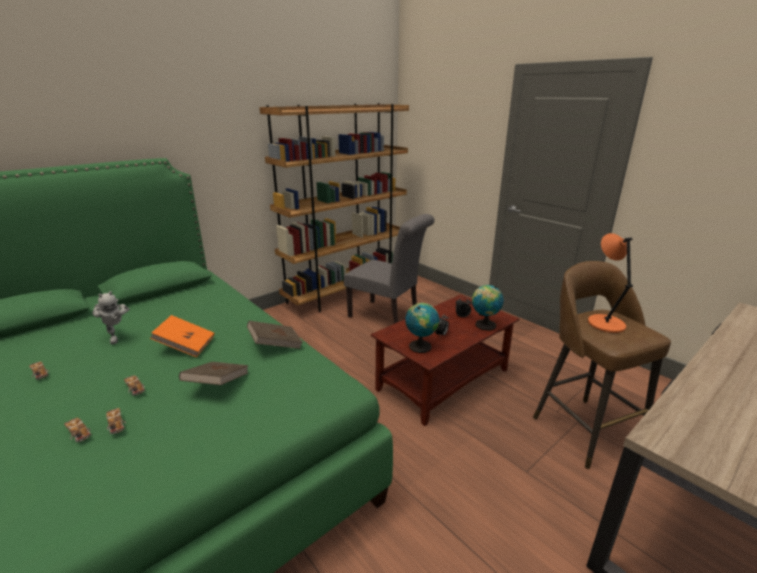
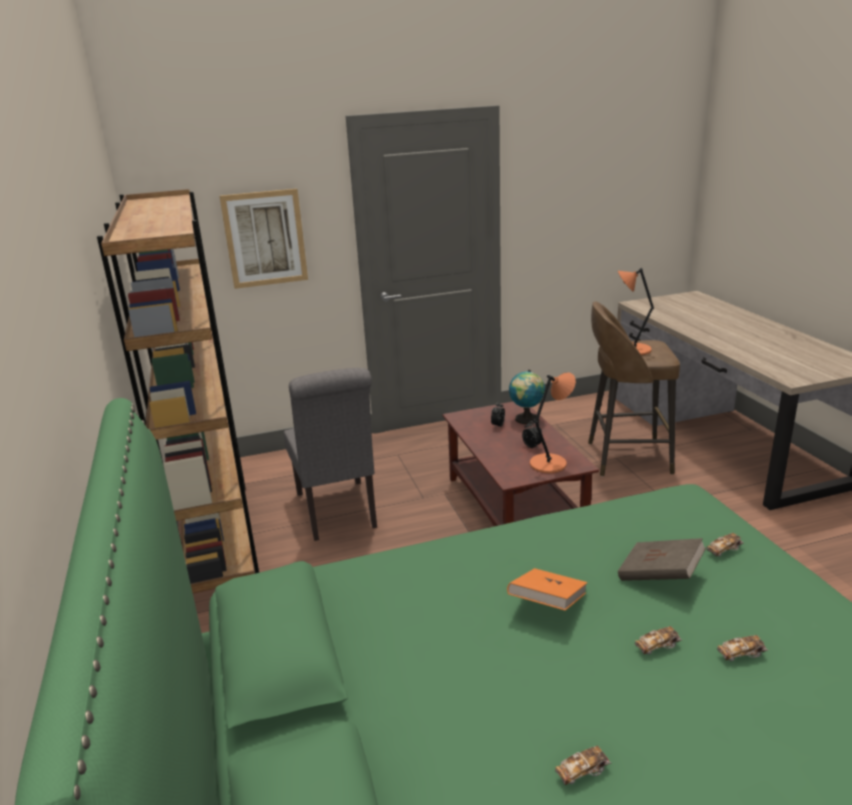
camera: 65 degrees left, 0 degrees up
toy car [64,418,92,443] -> toy car moved to [707,533,744,557]
toy robot [92,291,130,344] -> none
brown book [247,321,303,349] -> none
grey chair [343,214,434,324] -> grey chair turned 105 degrees clockwise [284,368,377,541]
globe [405,303,439,353] -> orange table lamp [530,372,576,473]
none -> picture [220,189,308,289]

